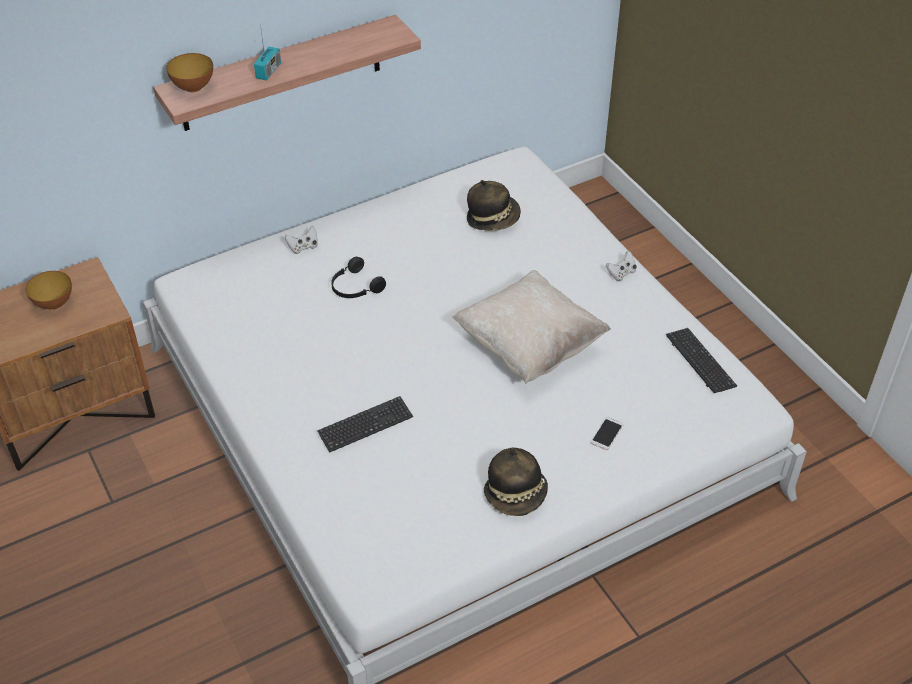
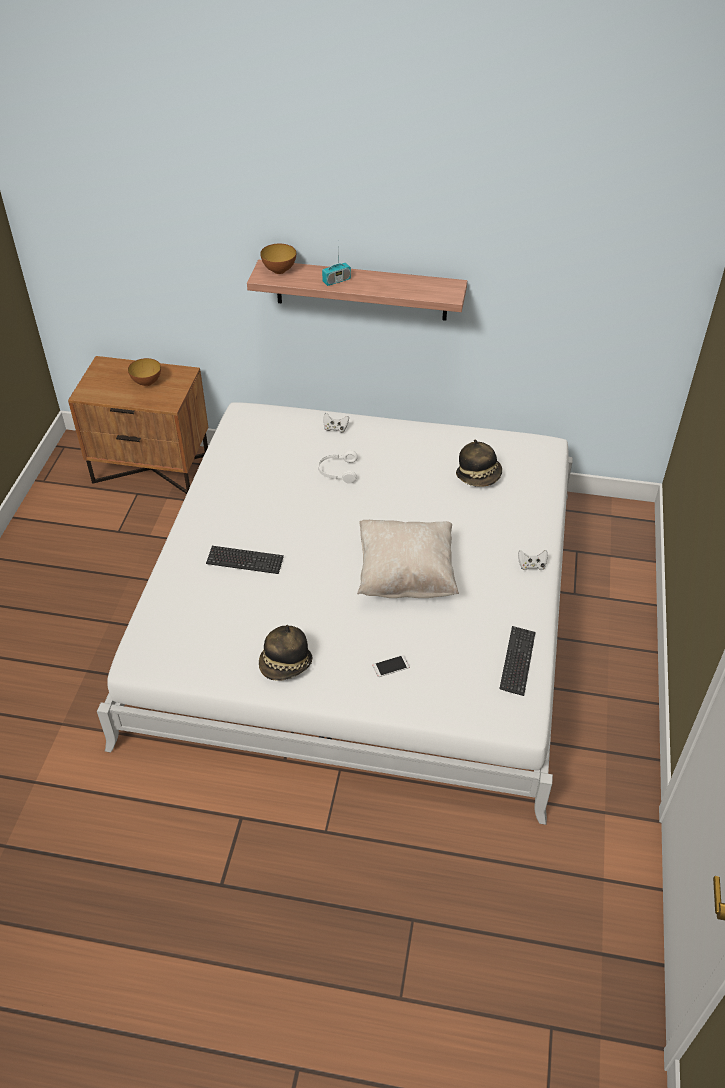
camera: 40 degrees right, 0 degrees up
black headphones [331,257,386,298] -> white headphones [318,450,358,484]

